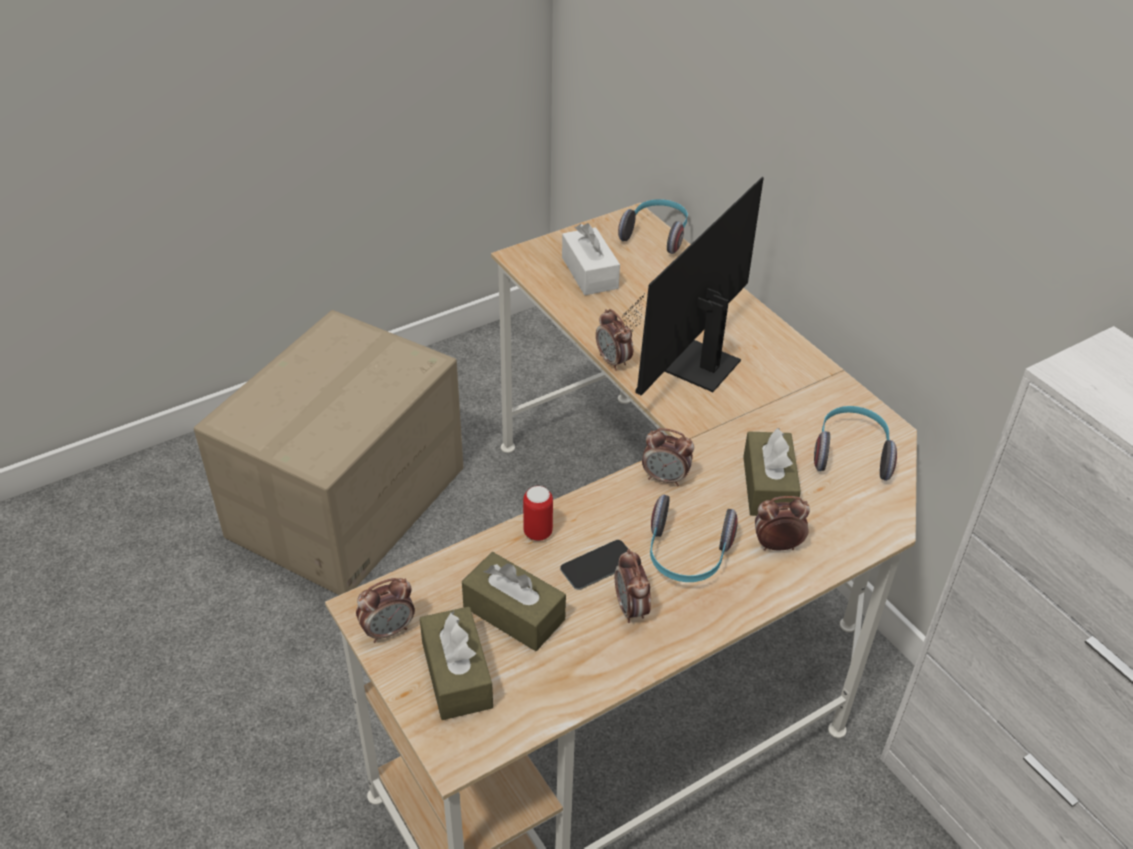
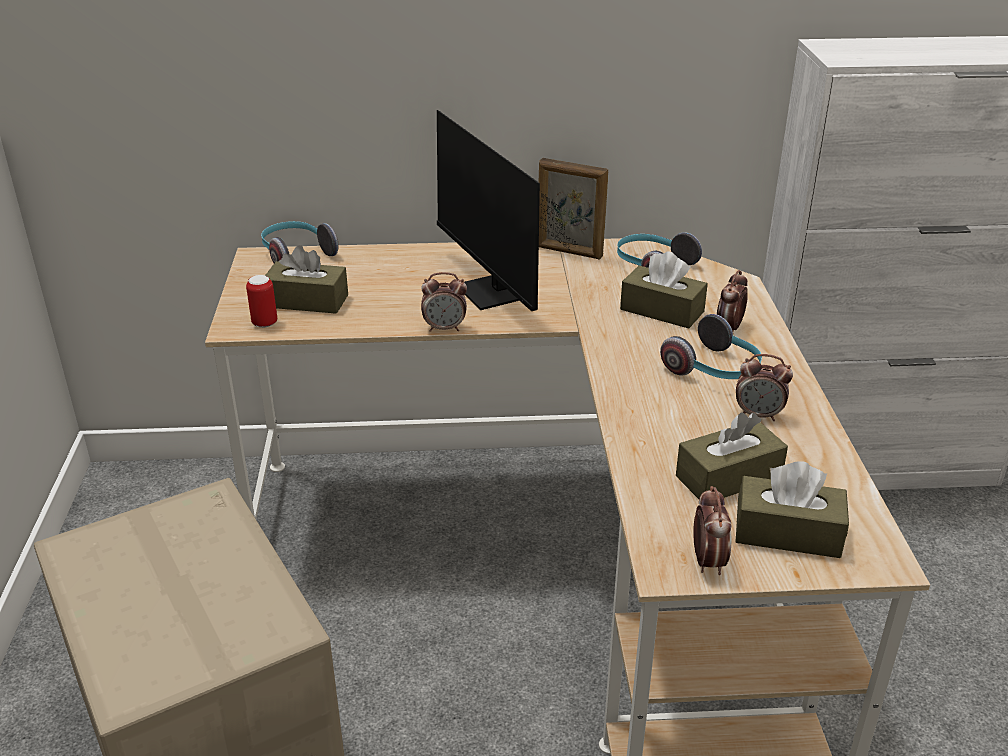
camera: 60 degrees left, 10 degrees down
can [523,486,553,541] -> can moved to [246,275,277,328]
phone [560,540,631,590] -> none
white tissue box [562,223,620,295] -> brown tissue box [265,245,348,314]
alarm clock [642,428,694,486] -> none
none -> picture frame [539,158,608,260]

